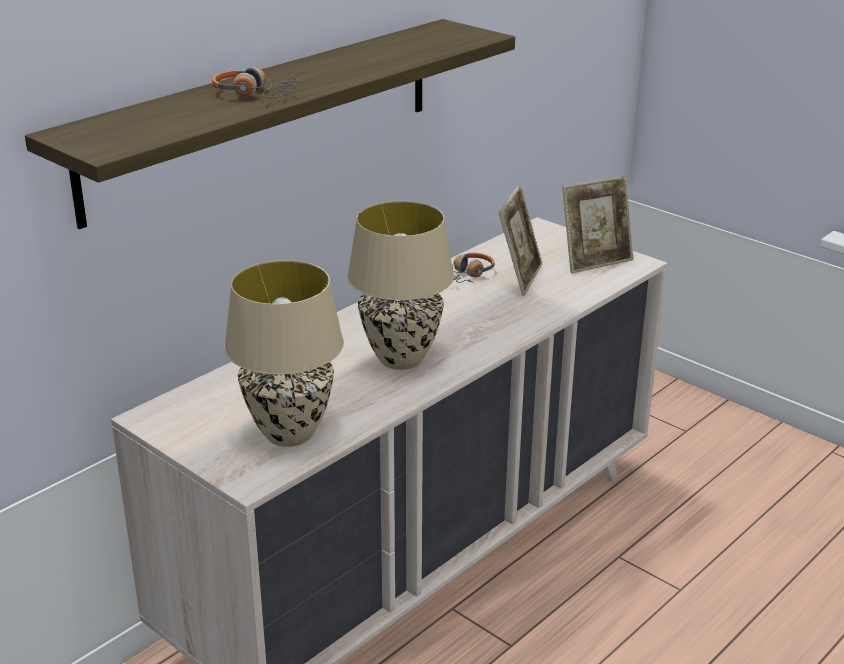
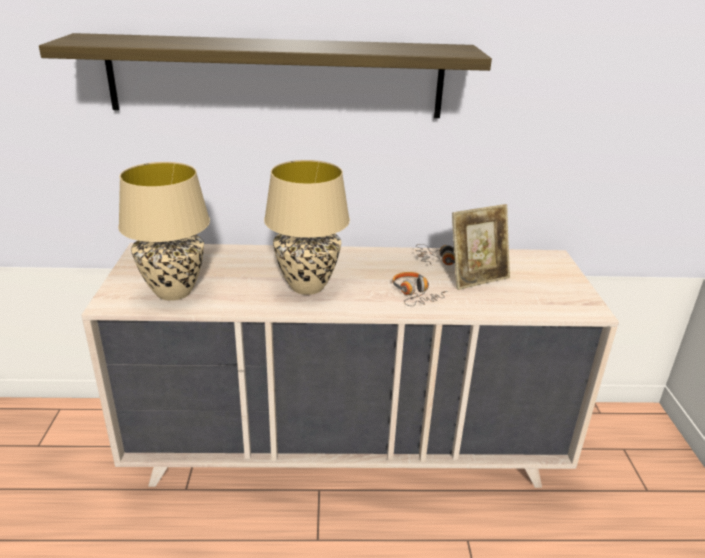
camera: 45 degrees right, 0 degrees up
headphones [212,67,300,98] -> headphones moved to [392,272,448,306]
picture frame [562,176,633,273] -> none

